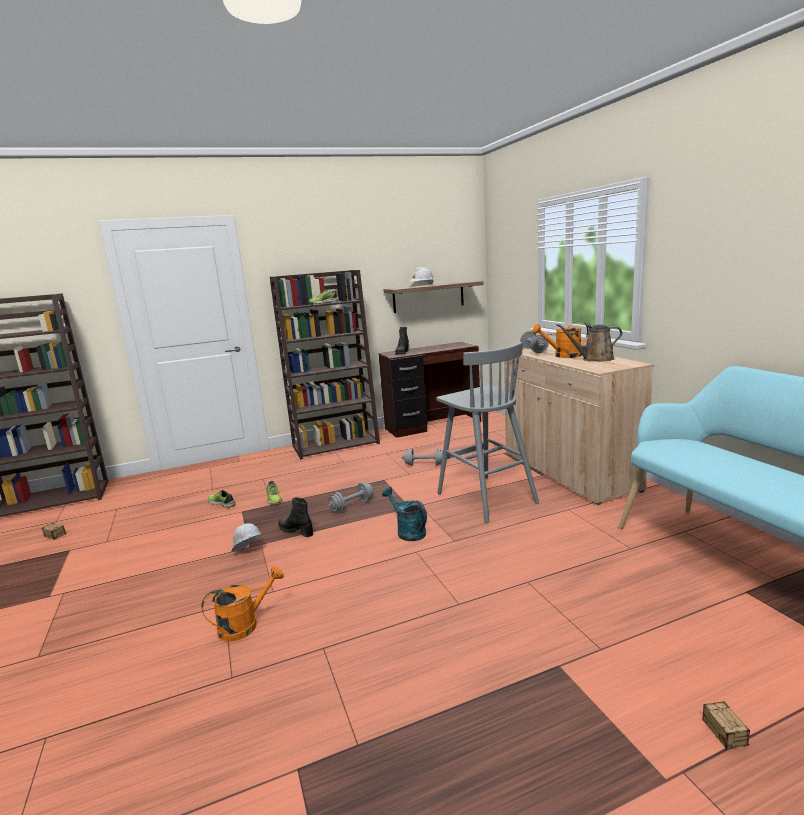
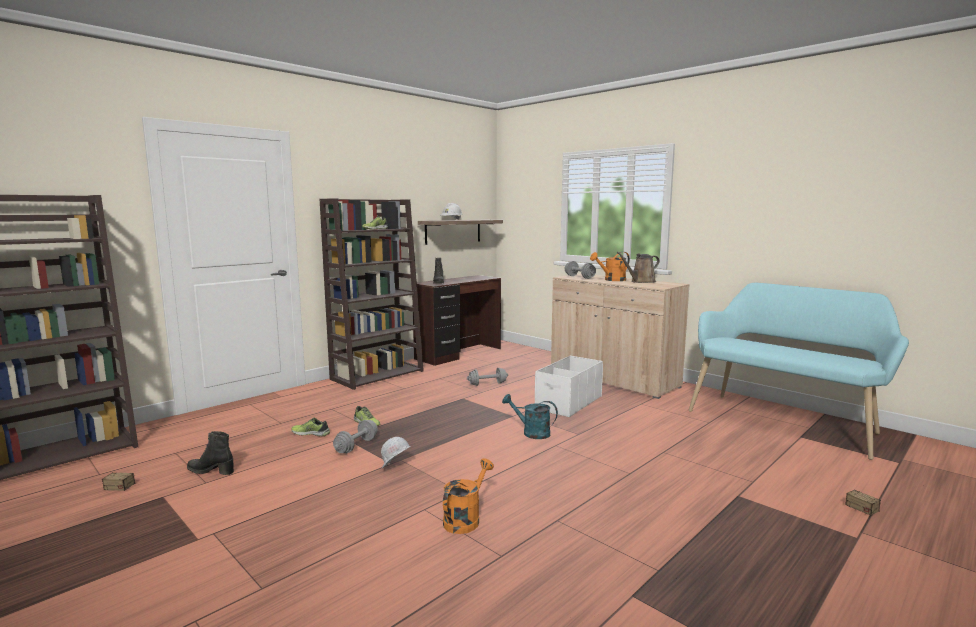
camera: 25 degrees left, 5 degrees down
black boot [278,497,313,537] -> black boot moved to [187,431,234,475]
grey dumbbell [328,482,373,512] -> grey dumbbell moved to [333,420,378,453]
grey stool [436,342,539,523] -> white storage box [535,356,603,417]

